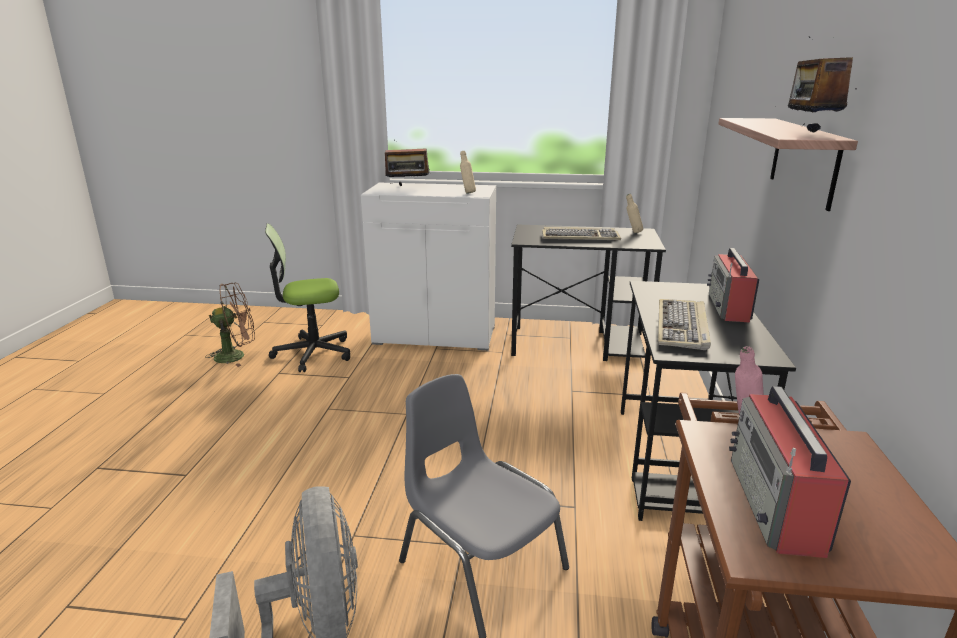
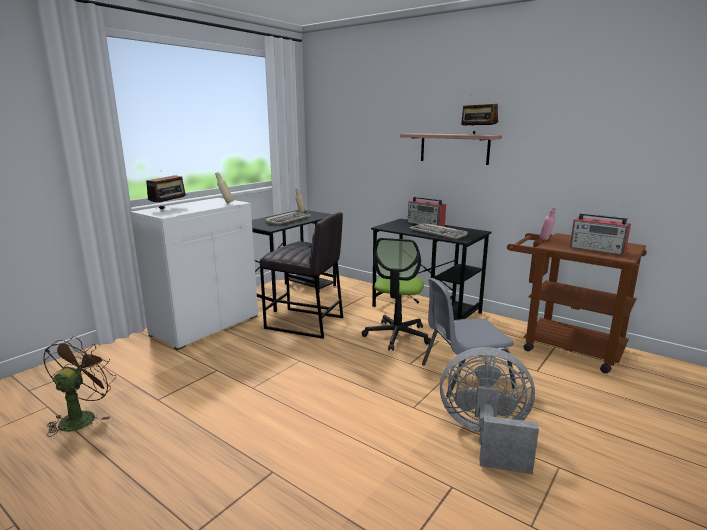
camera: 60 degrees left, 5 degrees down
office chair [265,223,350,372] -> office chair moved to [361,238,431,351]
none -> grey stool [260,212,343,339]

